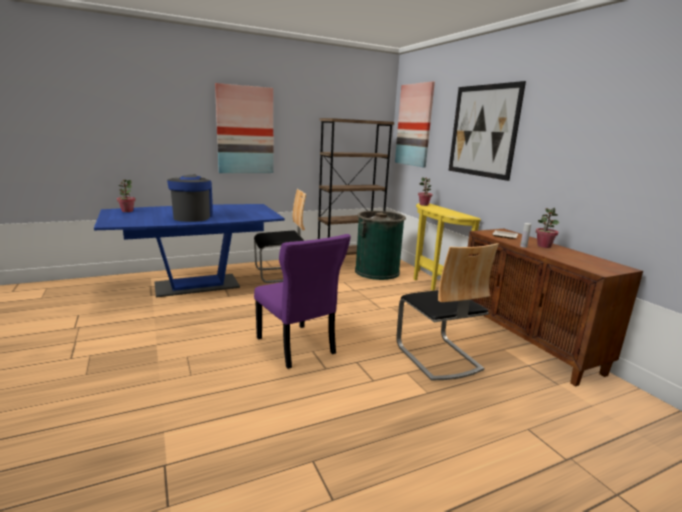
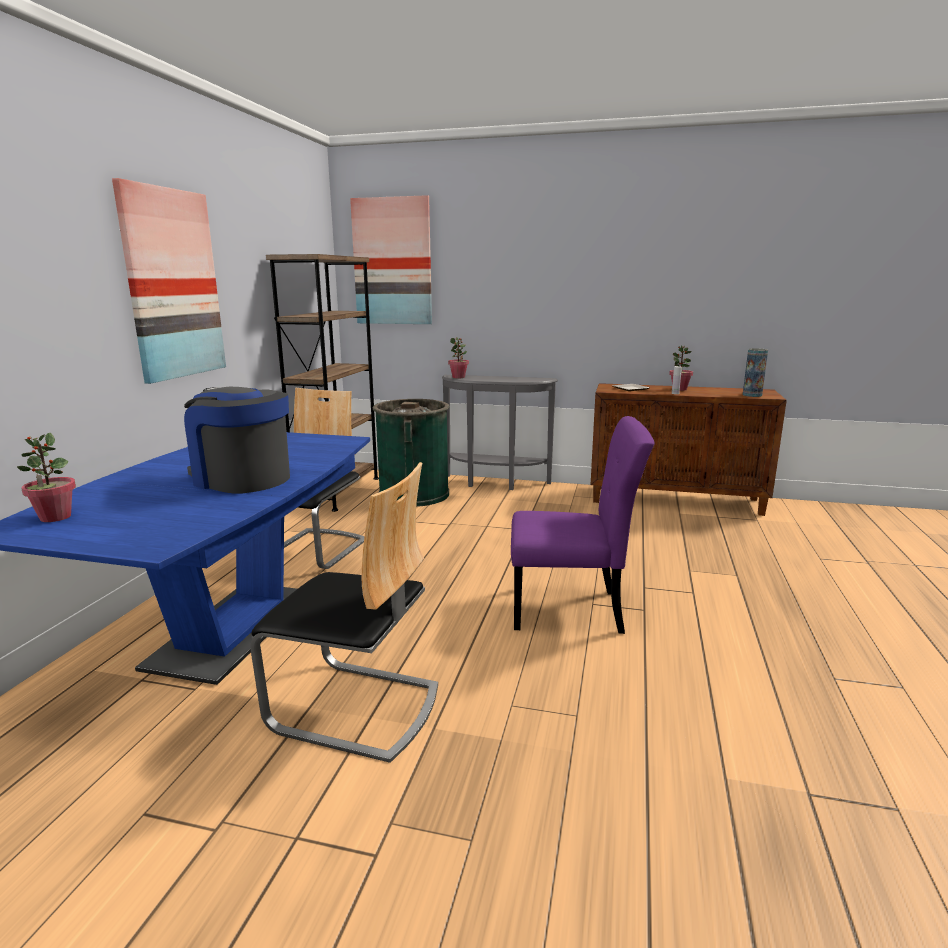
camera: 50 degrees left, 0 degrees up
chair [396,243,498,381] -> chair moved to [250,462,438,763]
yellow console table [414,203,481,291] -> grey console table [442,375,558,490]
picture [449,81,526,181] -> none
none -> vase [743,348,768,397]

